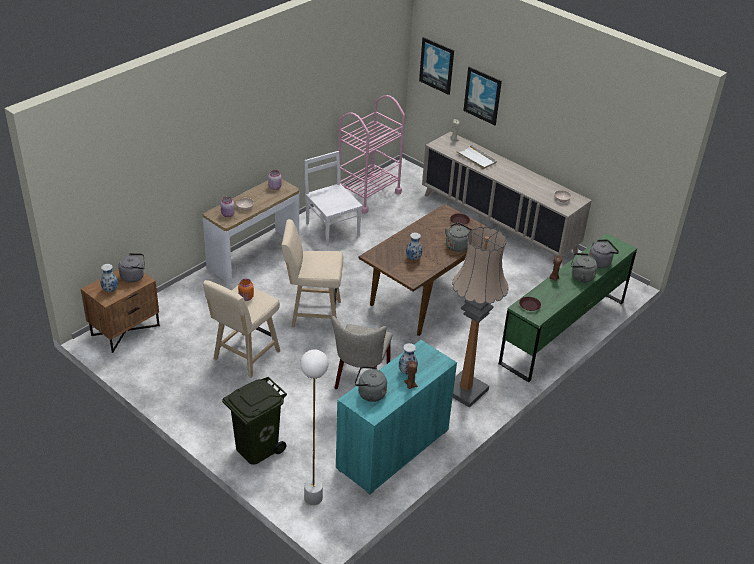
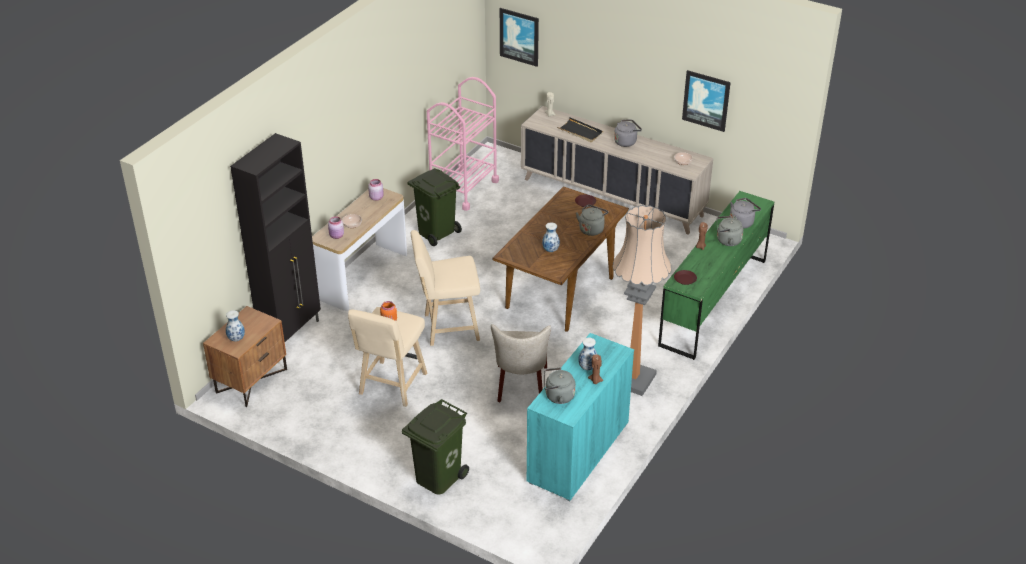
camera: 10 degrees left, 0 degrees up
grey kettle [118,253,145,283] -> grey kettle moved to [614,119,642,147]
white floor lamp [300,350,329,505] -> none
white chair [305,151,363,246] -> green trash can [407,168,462,246]
white tray [456,145,497,169] -> black tray [557,117,603,142]
picture [463,67,502,125] -> picture moved to [682,70,731,132]
none -> black cabinet [230,133,321,342]

